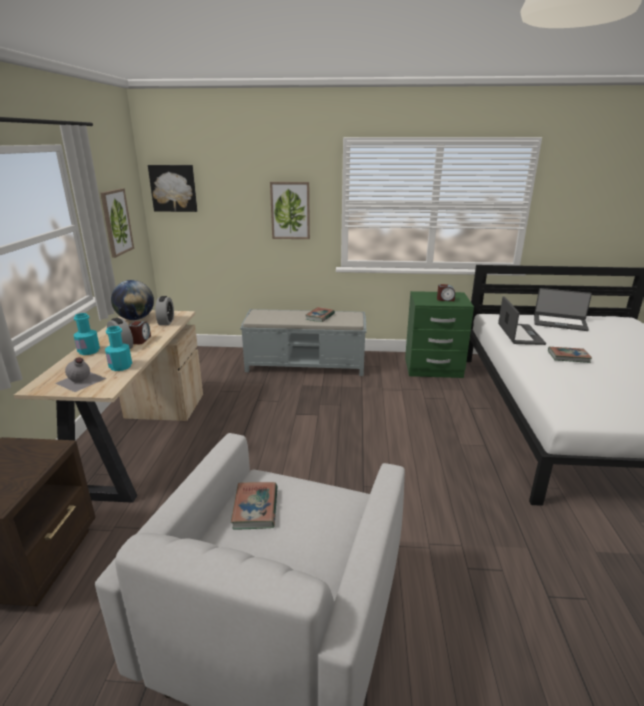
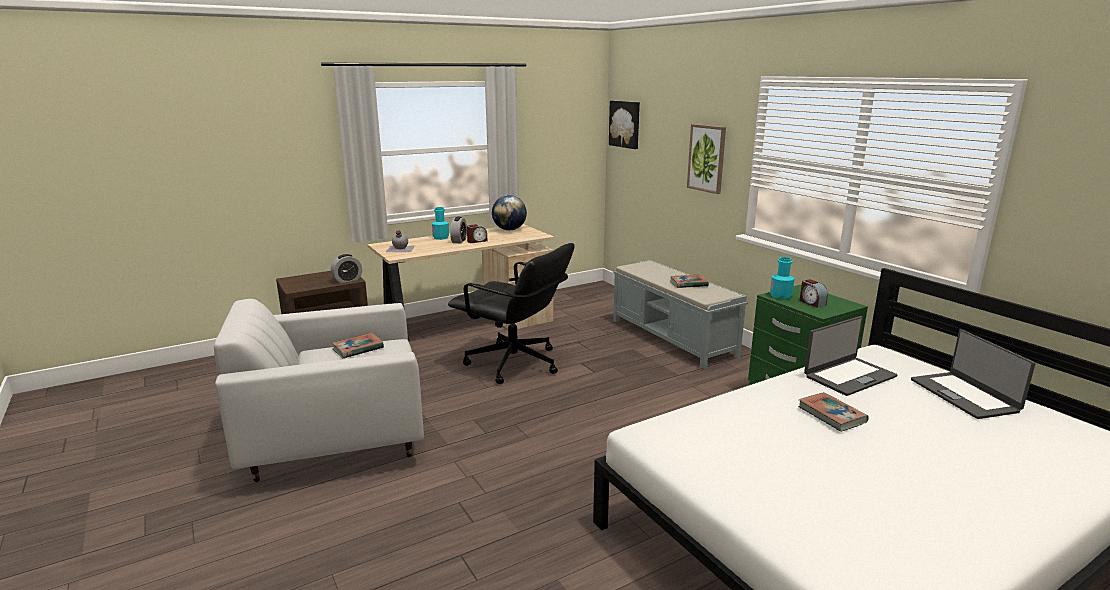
camera: 55 degrees right, 5 degrees down
picture [100,188,134,258] -> none
turquoise bottle [105,326,132,371] -> turquoise bottle moved to [770,257,795,299]
alarm clock [155,296,174,325] -> alarm clock moved to [331,254,362,283]
none -> black office chair [448,243,574,384]

